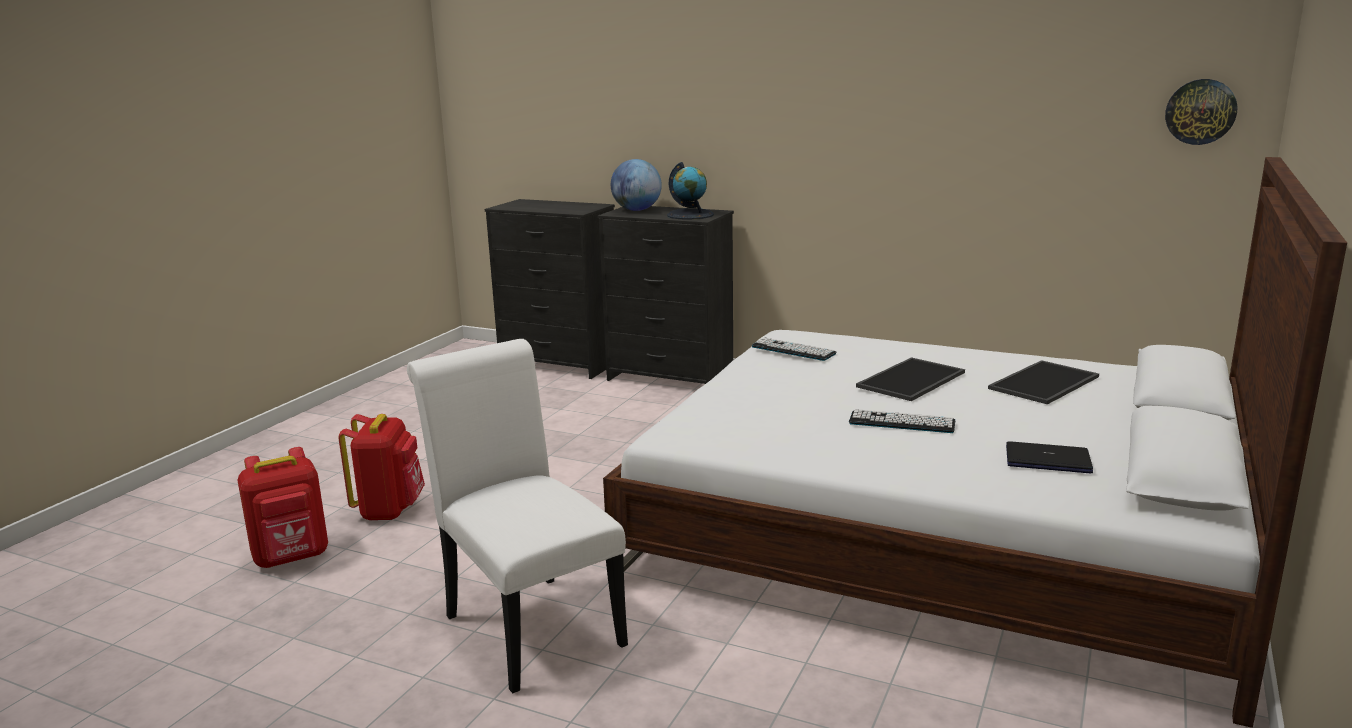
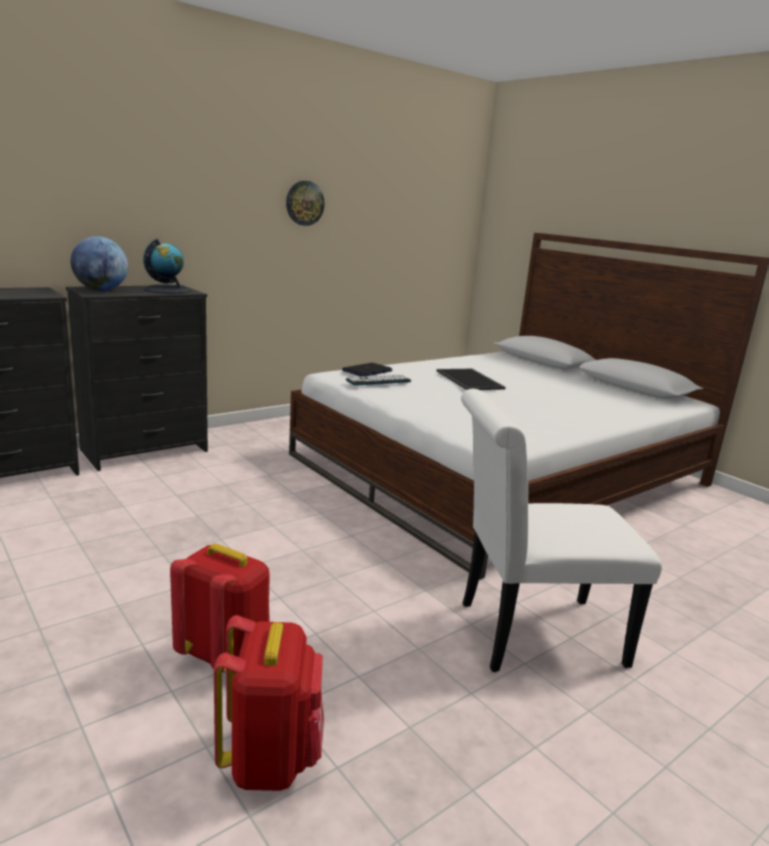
camera: 65 degrees left, 0 degrees up
keyboard [849,409,955,433] -> none
tray [988,360,1099,405] -> none
laptop [1006,442,1093,473] -> laptop moved to [342,363,393,377]
wall clock [1165,79,1237,145] -> wall clock moved to [286,181,325,226]

